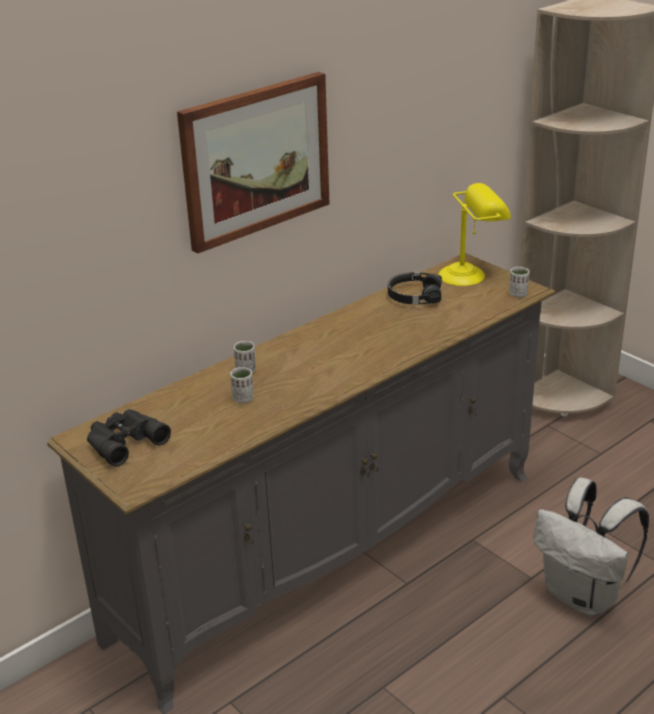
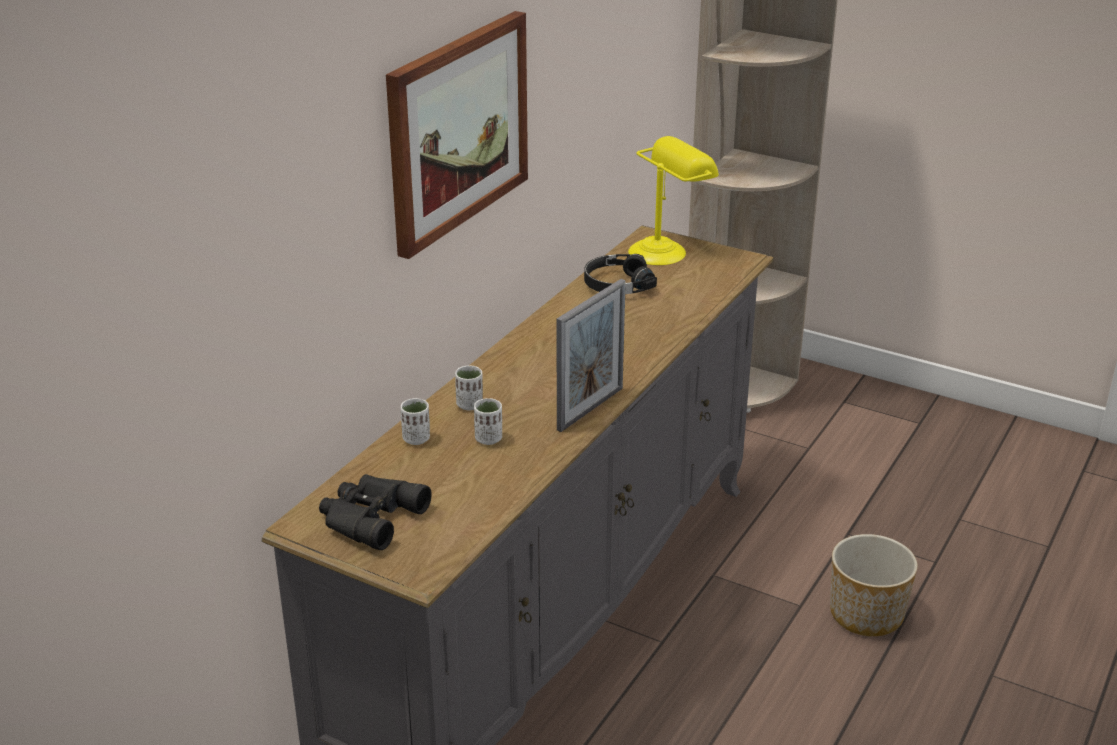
camera: 20 degrees left, 0 degrees up
white cup [509,267,530,298] -> white cup moved to [401,398,430,445]
white backpack [533,478,649,616] -> planter [830,534,918,636]
none -> picture frame [557,279,626,432]

